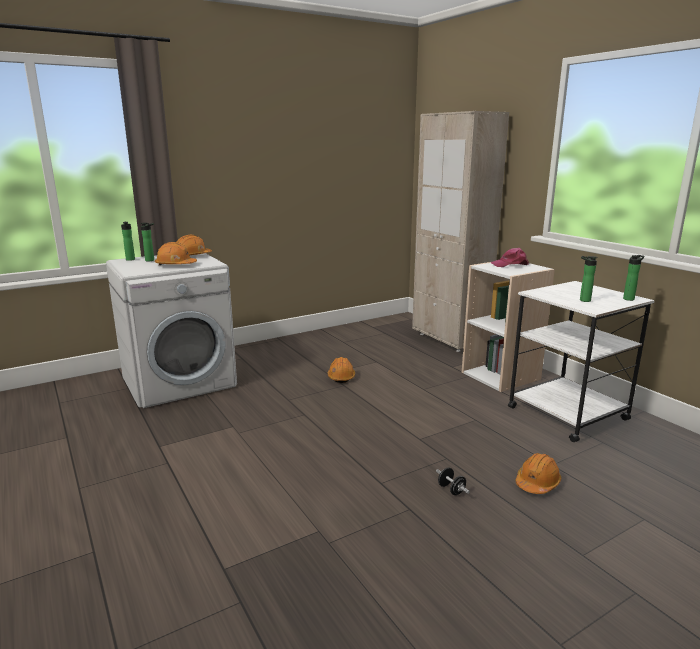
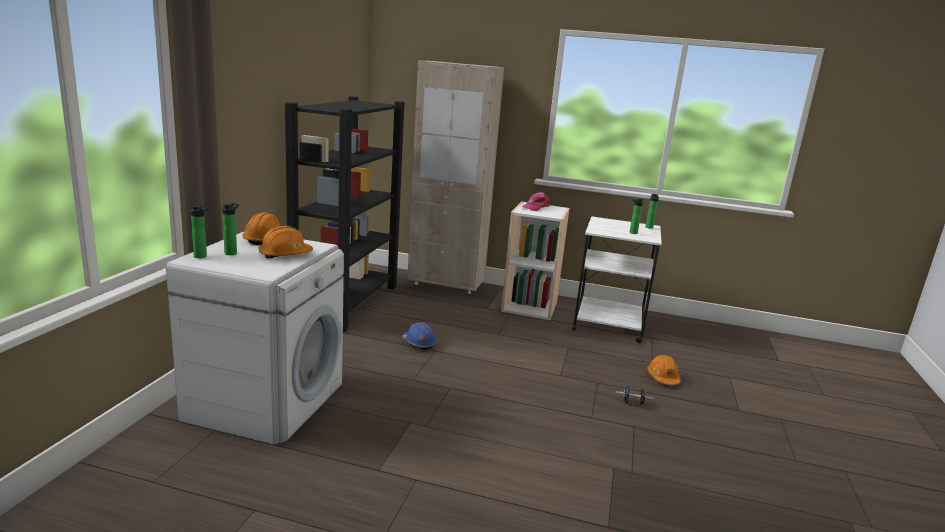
camera: 45 degrees left, 0 degrees up
orange hard hat [328,357,355,383] -> blue hard hat [402,322,437,350]
none -> black bookcase [285,96,404,332]

